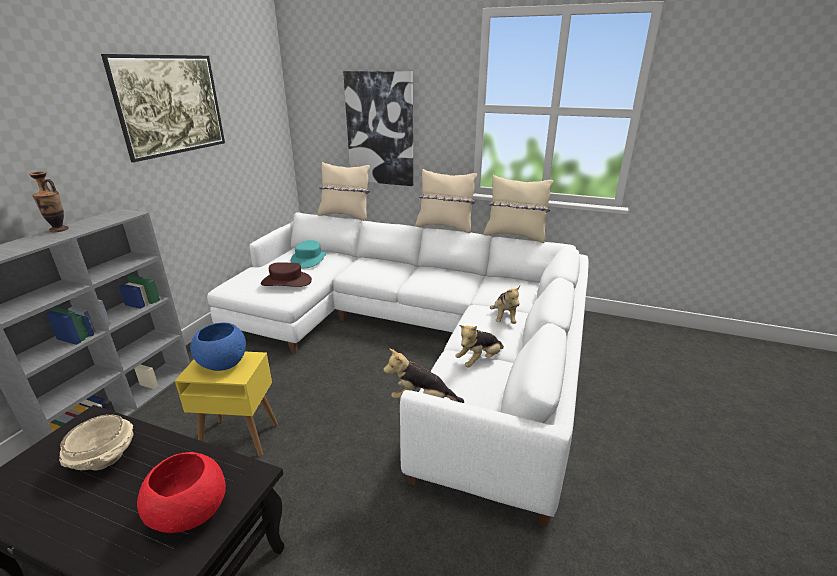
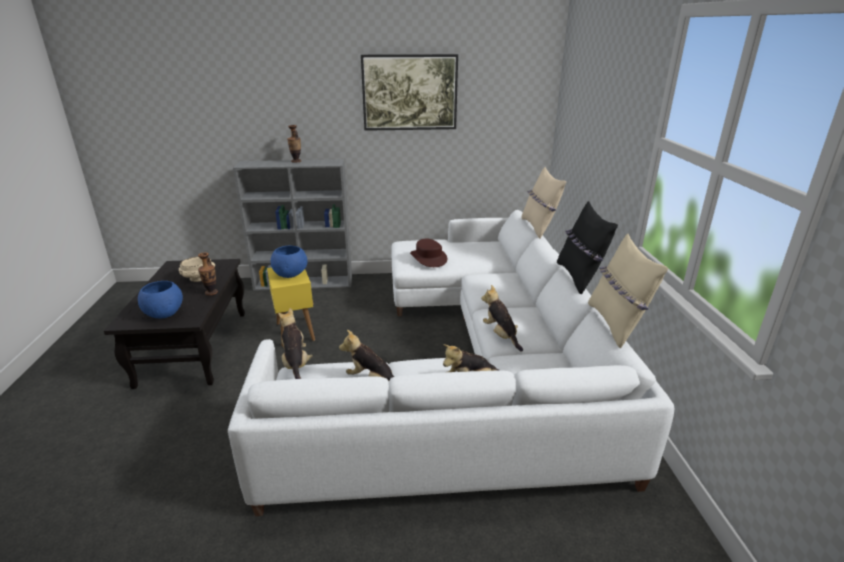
camera: 65 degrees right, 0 degrees up
red bowl [137,452,226,533] -> blue bowl [138,281,183,319]
turquoise hat [291,240,326,268] -> none
picture [343,71,413,186] -> none
beige pillow [415,169,477,233] -> black pillow [557,201,618,294]
none -> vase [198,252,218,295]
none -> plush toy [481,285,523,351]

